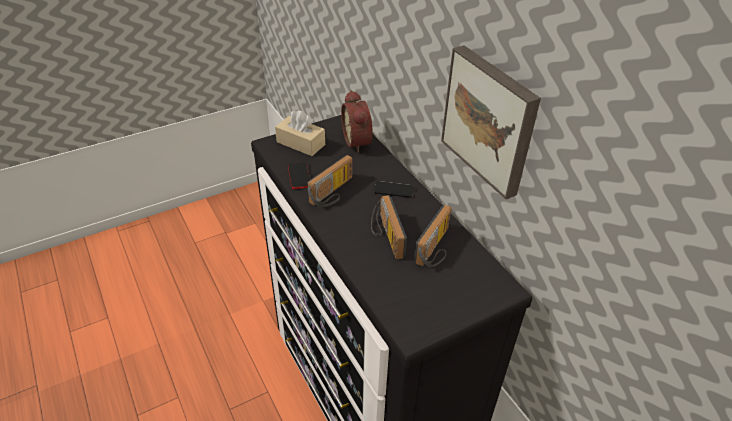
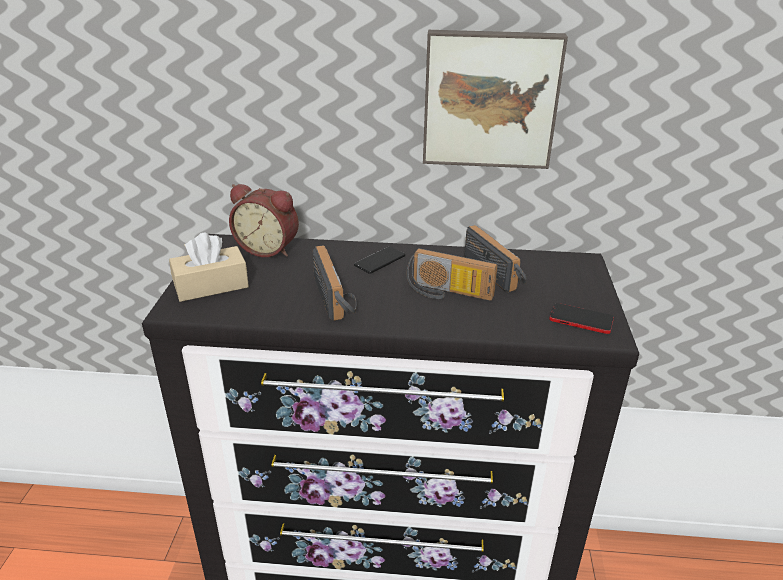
camera: 55 degrees left, 10 degrees down
phone [288,162,310,189] -> phone moved to [549,303,614,334]

